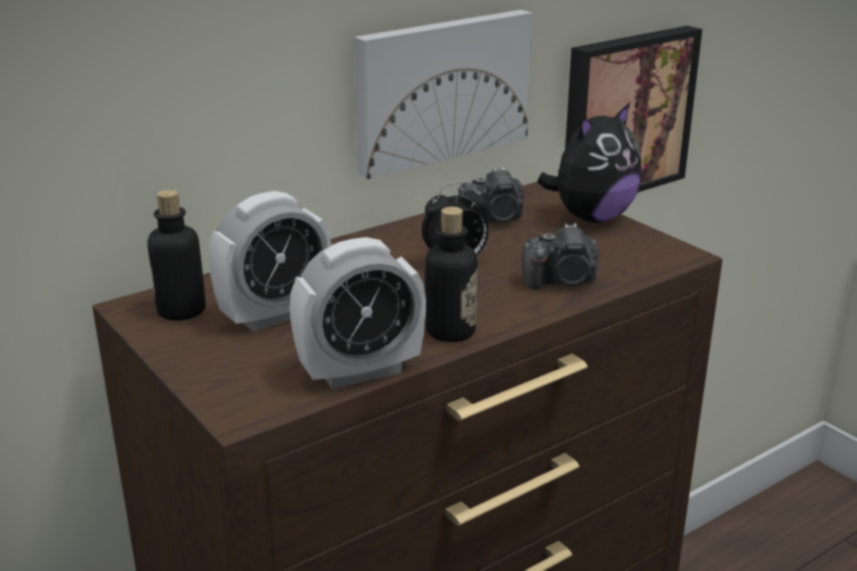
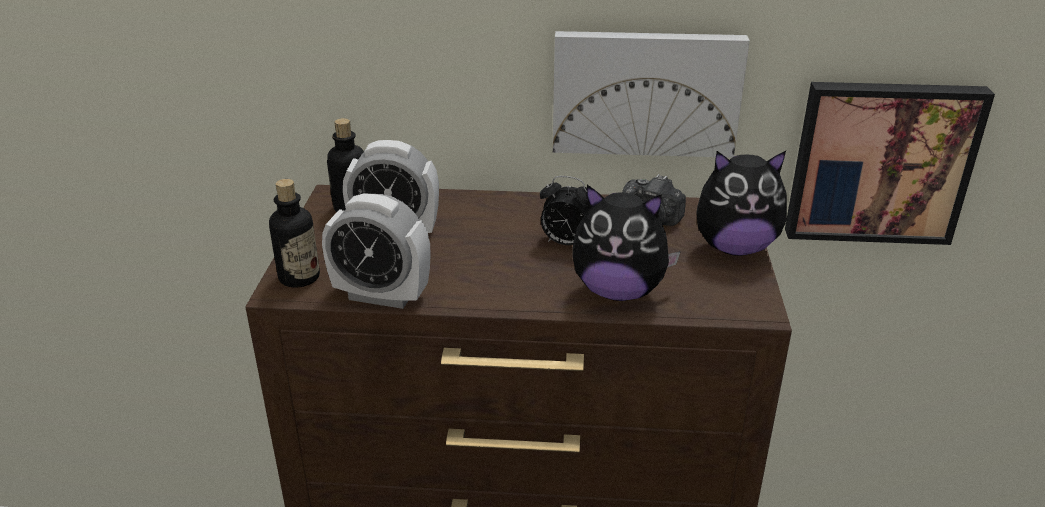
camera: 40 degrees right, 5 degrees up
bottle [425,207,478,342] -> bottle moved to [269,179,320,288]
camera [523,223,599,290] -> plush toy [573,185,681,301]

